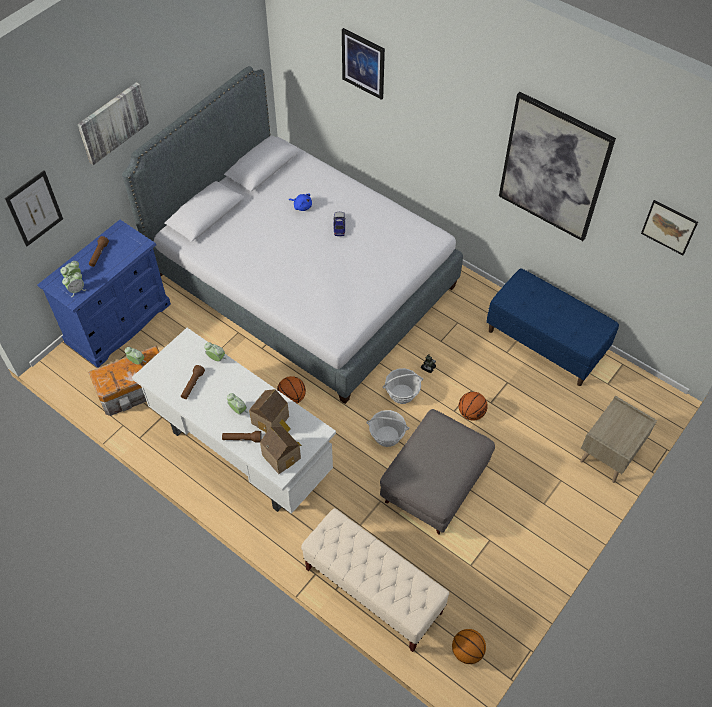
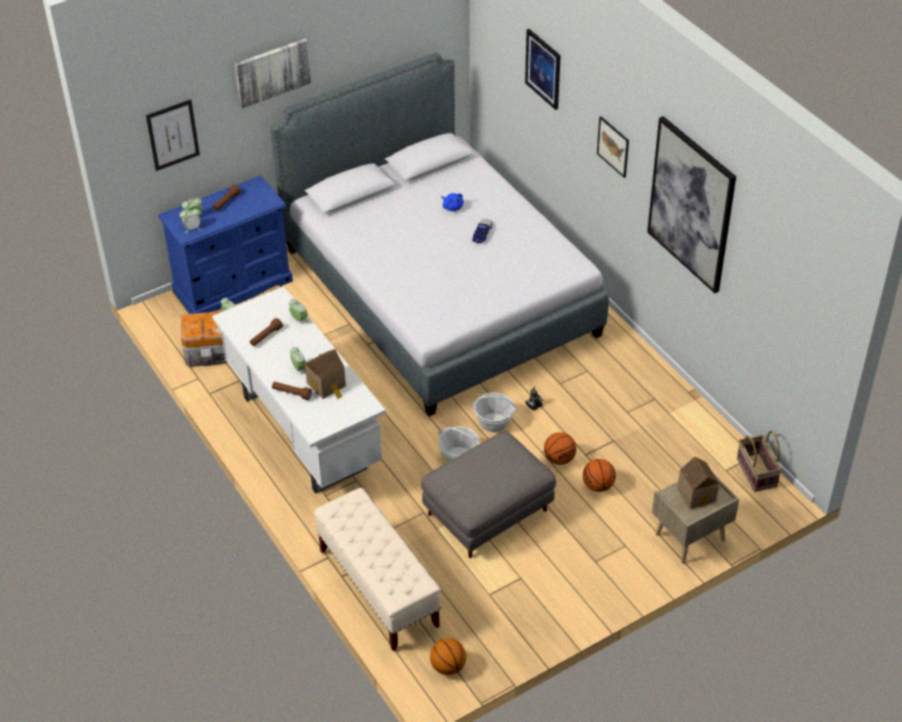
camera: 20 degrees right, 10 degrees down
toy house [260,426,302,474] -> toy house moved to [677,456,720,509]
basketball [277,376,306,403] -> basketball moved to [583,459,616,492]
blue bench [486,268,619,386] -> none
picture [641,200,698,255] -> picture moved to [597,116,629,178]
none -> basket [737,431,782,492]

